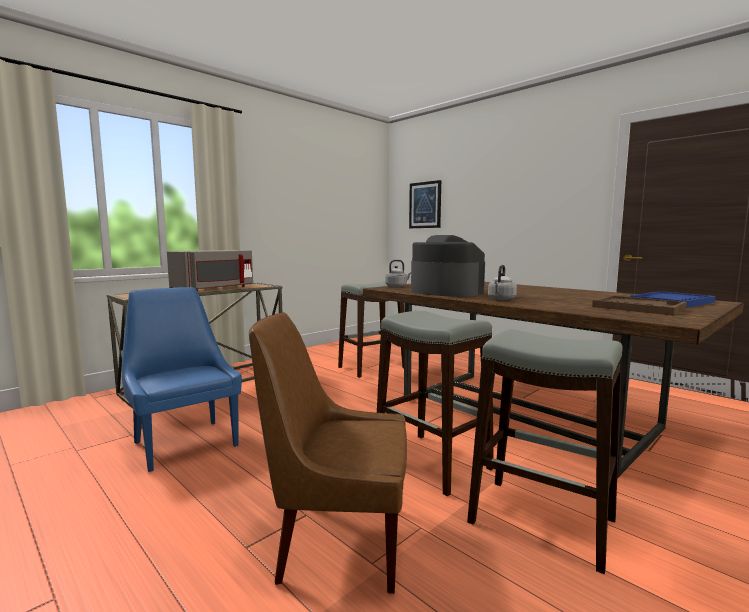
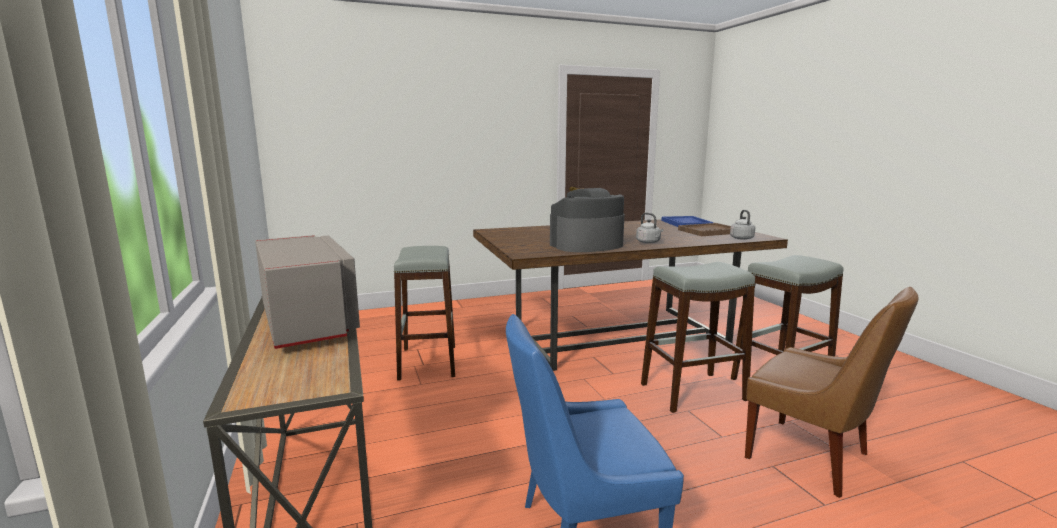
camera: 65 degrees left, 5 degrees up
brown chair [249,312,407,594] -> brown chair turned 75 degrees counterclockwise [745,287,919,498]
grey kettle [385,260,411,287] -> grey kettle moved to [730,210,755,240]
picture [409,180,441,228] -> none

